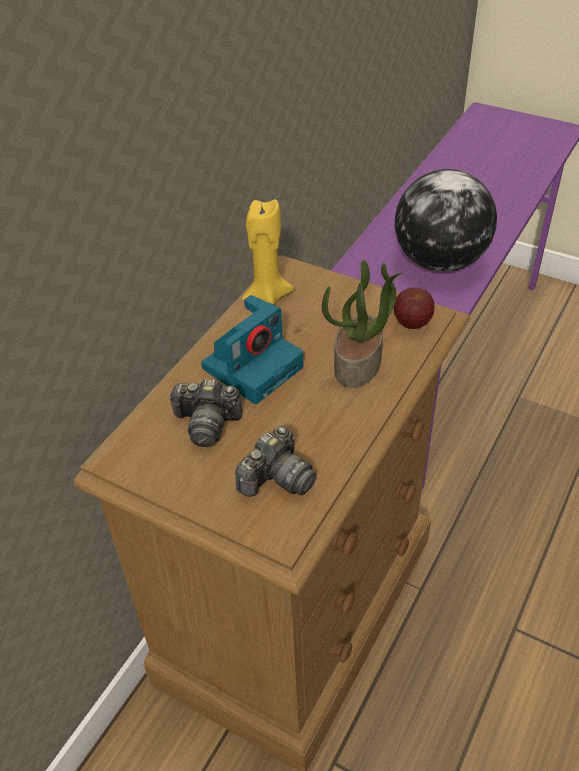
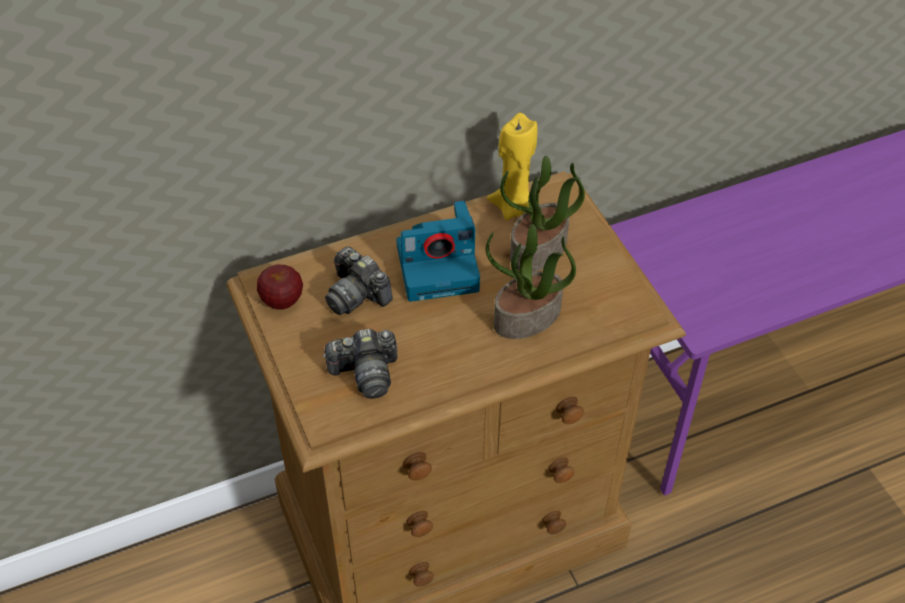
camera: 35 degrees right, 5 degrees up
apple [394,288,434,329] -> apple moved to [257,265,303,310]
globe [395,169,497,272] -> none
none -> potted plant [500,155,585,272]

